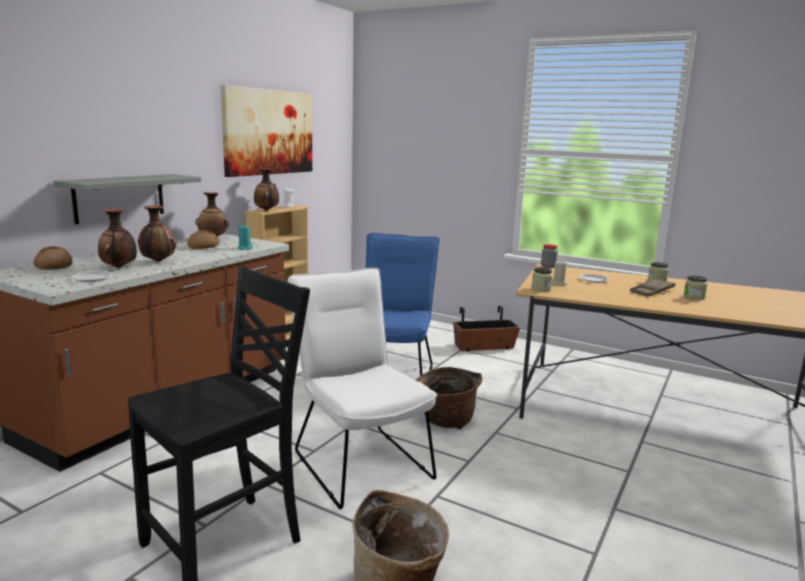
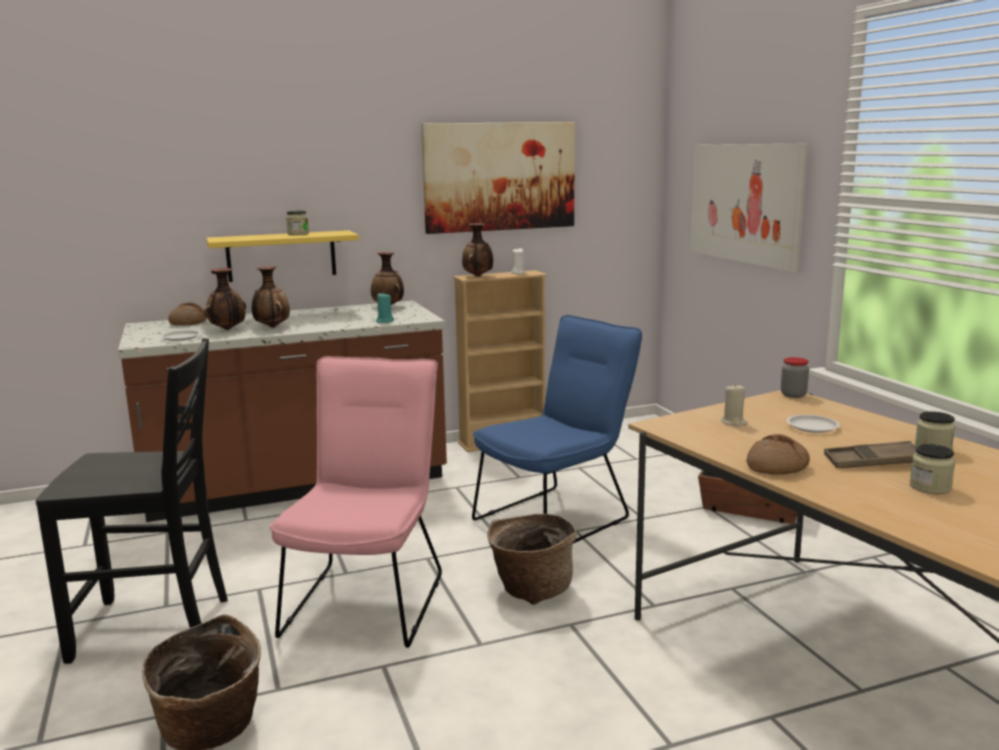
camera: 40 degrees right, 0 degrees up
grey shelf [53,174,201,224] -> yellow shelf [206,230,359,282]
bread [187,230,220,249] -> bread moved to [746,434,810,475]
white chair [288,268,437,509] -> pink chair [269,356,442,648]
jar [532,268,553,292] -> jar moved to [286,211,309,235]
none -> picture [690,144,808,272]

